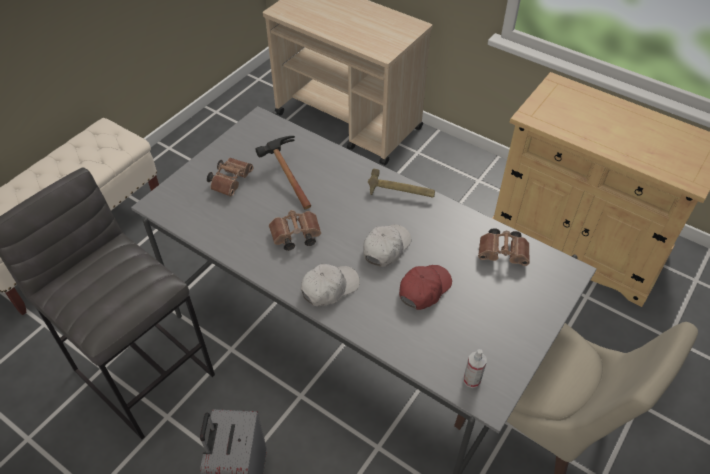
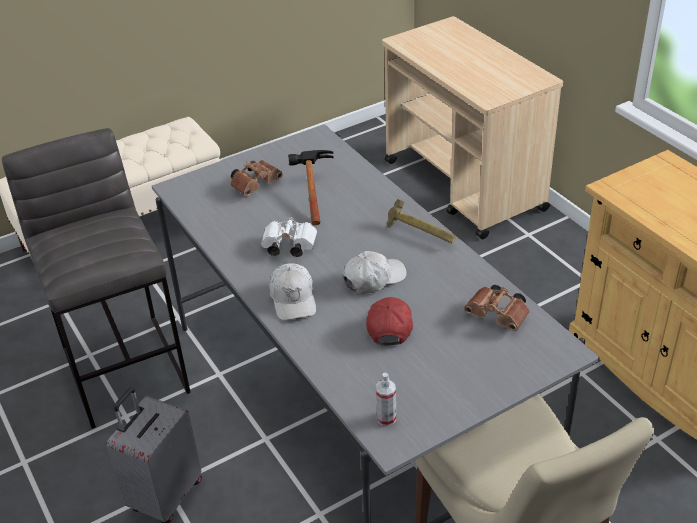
camera: 25 degrees right, 10 degrees down
brown binoculars [269,210,321,251] -> white binoculars [261,217,317,257]
white cap [301,264,360,307] -> white cap turned 90 degrees clockwise [269,263,316,321]
red cap [399,265,452,310] -> red cap turned 60 degrees counterclockwise [366,297,413,346]

